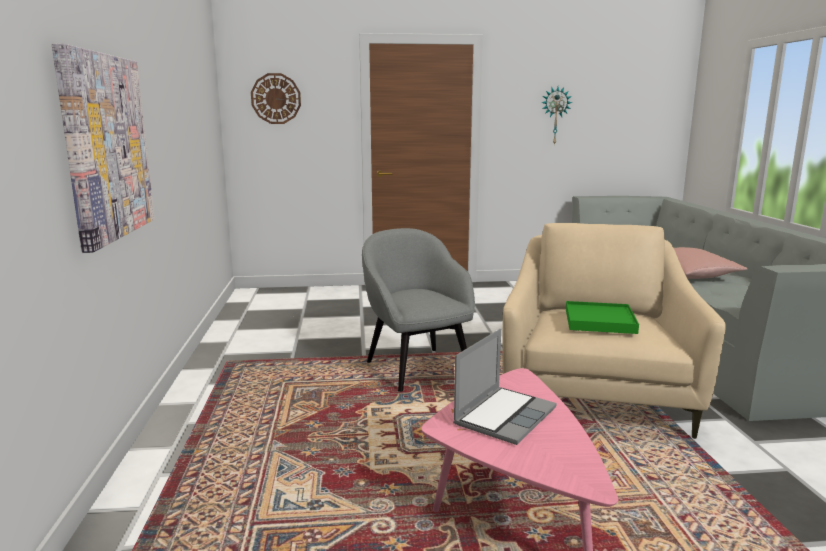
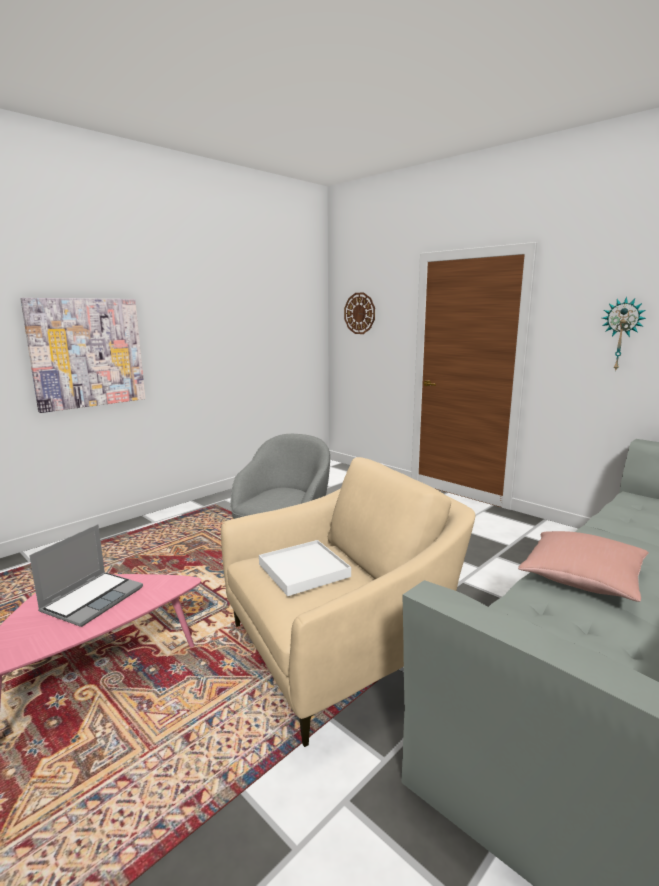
camera: 50 degrees right, 0 degrees up
laptop [453,329,557,445] -> laptop turned 60 degrees counterclockwise [29,524,143,627]
green tray [566,301,639,334] -> white tray [259,540,351,596]

